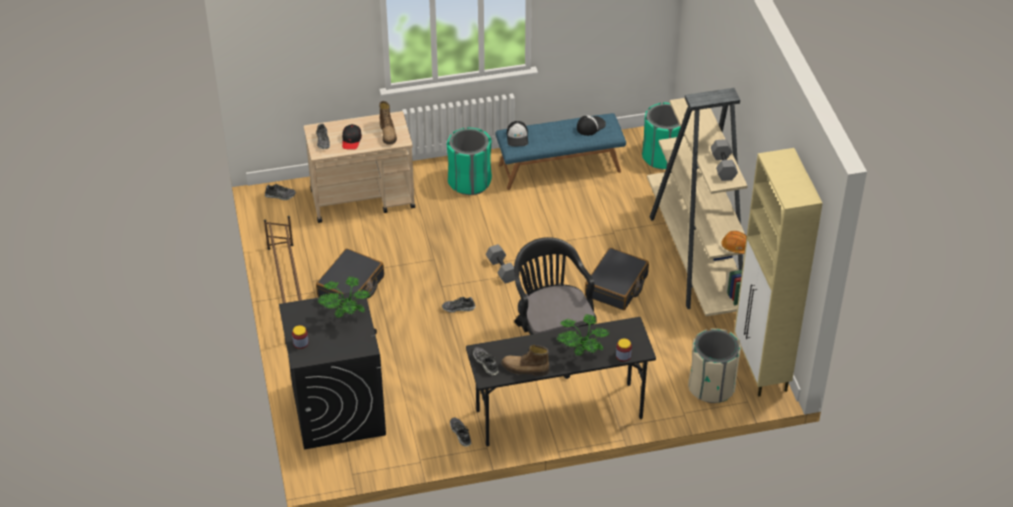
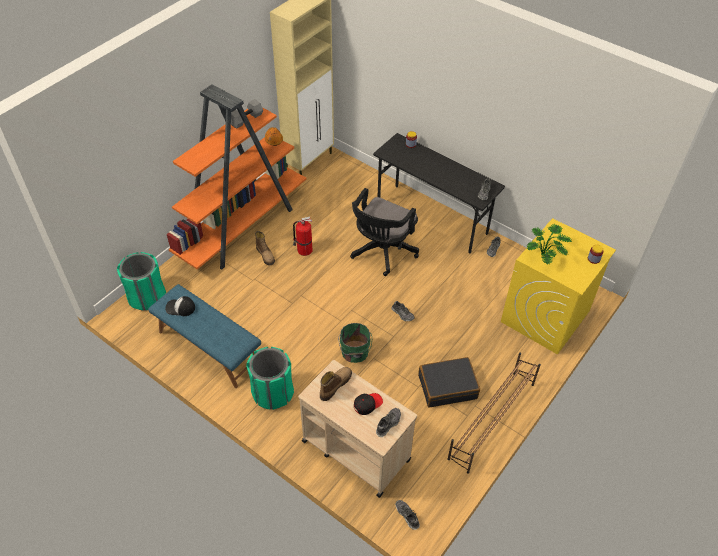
camera: 130 degrees left, 5 degrees up
black washing machine [279,290,386,450] -> yellow washing machine [501,218,616,355]
grey dumbbell [486,244,515,284] -> none
boot [501,345,549,376] -> boot moved to [255,231,275,265]
cap [507,121,528,146] -> none
potted plant [556,314,609,356] -> none
black suitcase [585,248,649,310] -> fire extinguisher [293,217,312,256]
beige bookcase [647,88,747,316] -> orange bookcase [167,84,306,270]
beige trash can [688,328,741,403] -> none
none -> green bucket [338,323,372,363]

